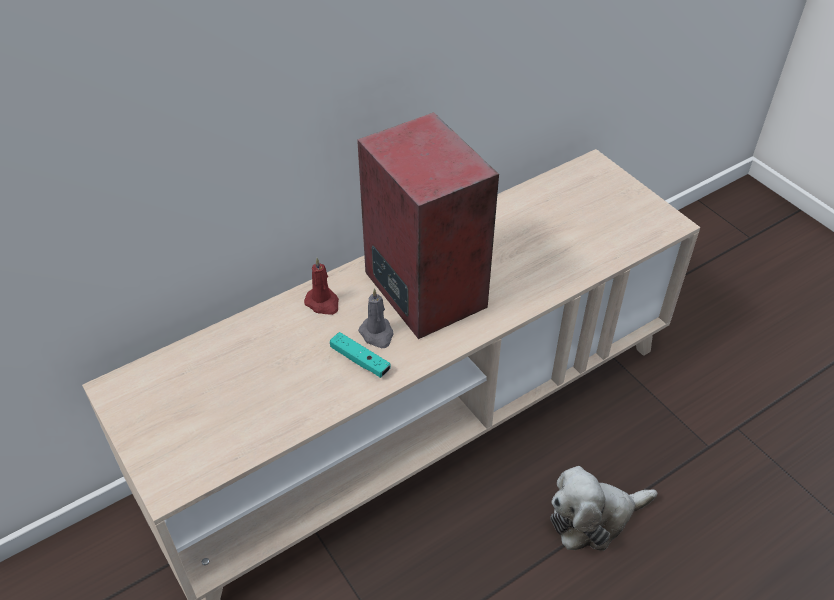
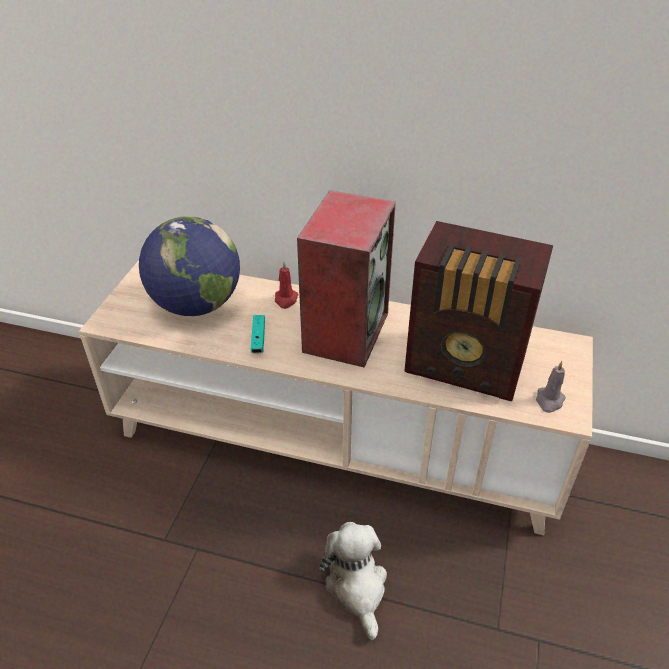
camera: 50 degrees right, 5 degrees down
grey candle [358,288,394,348] -> grey candle moved to [536,361,566,413]
plush toy [550,466,657,551] -> plush toy turned 45 degrees clockwise [319,522,387,640]
none -> globe [139,216,240,316]
none -> radio [404,221,553,401]

